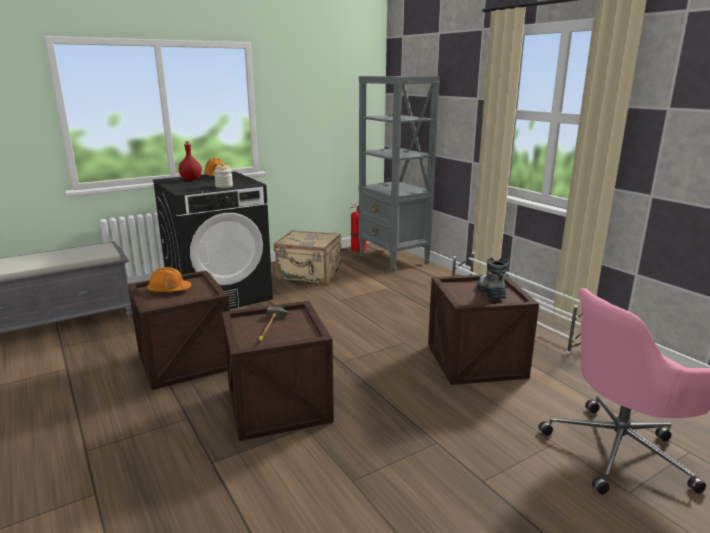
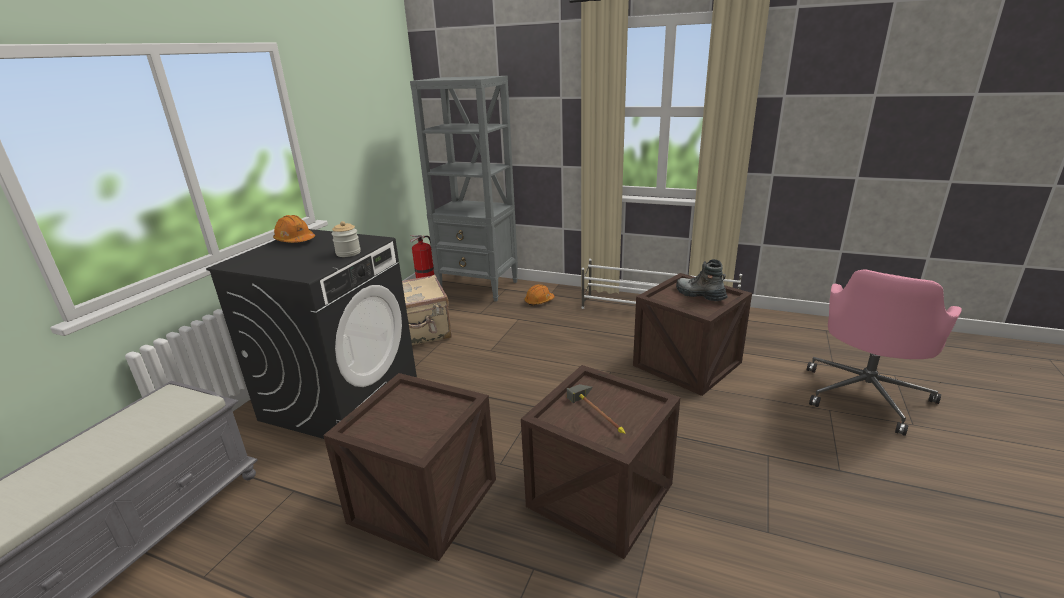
camera: 35 degrees left, 5 degrees up
orange hard hat [147,267,191,292] -> orange hard hat moved to [524,284,555,306]
red bottle [179,141,202,180] -> none

